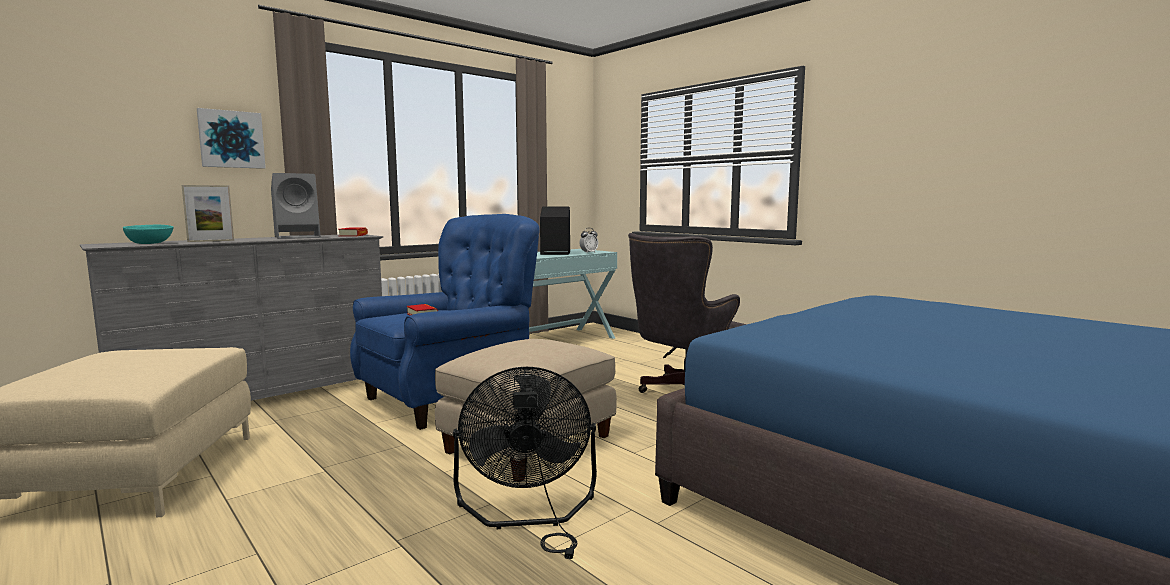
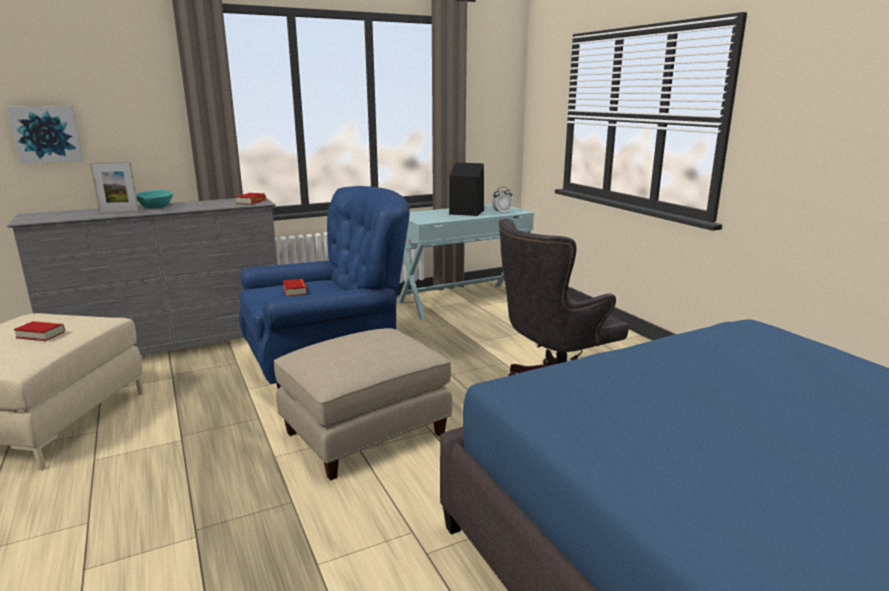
camera: 15 degrees right, 10 degrees up
turquoise bowl [123,225,174,244] -> turquoise bowl moved to [136,190,173,209]
picture [197,108,266,169] -> picture moved to [7,106,83,164]
grey speaker [271,173,321,239] -> none
black fan [453,367,597,559] -> none
none -> book [14,321,65,341]

